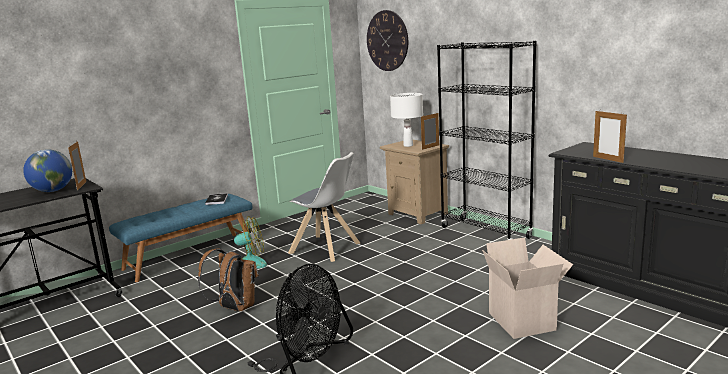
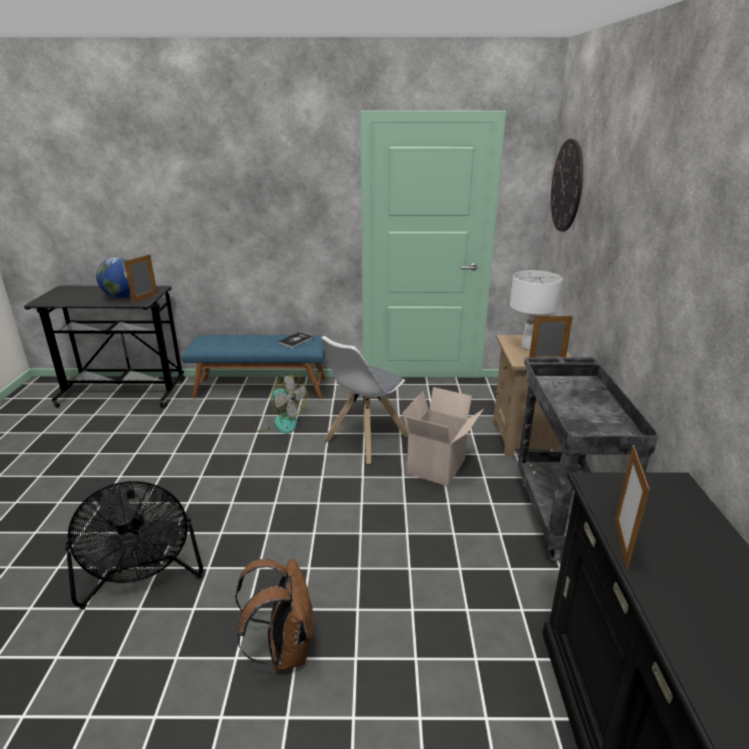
camera: 40 degrees right, 10 degrees up
brown backpack [198,248,259,311] -> brown backpack moved to [235,558,313,671]
chair [288,152,360,262] -> chair turned 60 degrees clockwise [321,336,408,464]
black bookcase [437,41,537,240] -> grey cart [518,357,658,561]
cardboard box [482,237,573,339] -> cardboard box moved to [402,387,484,486]

